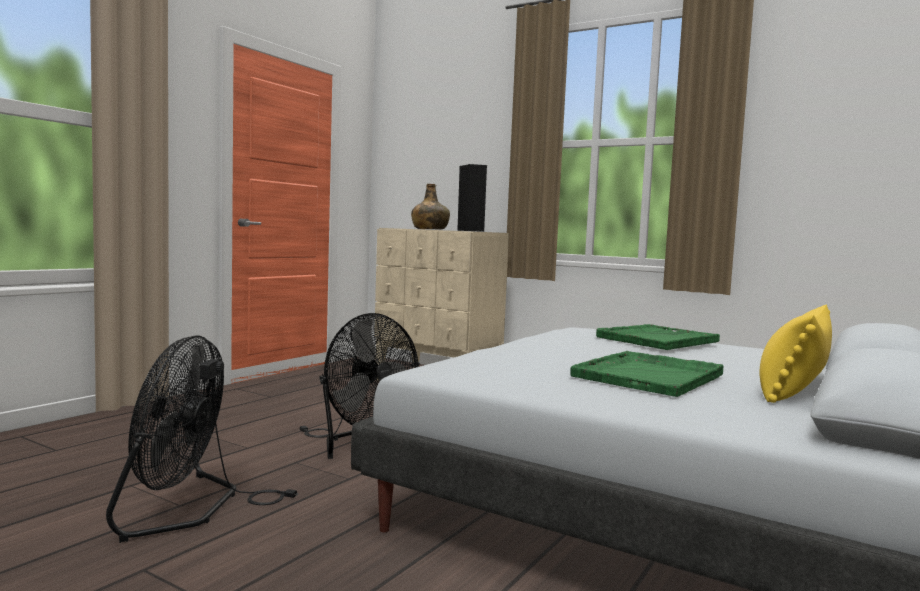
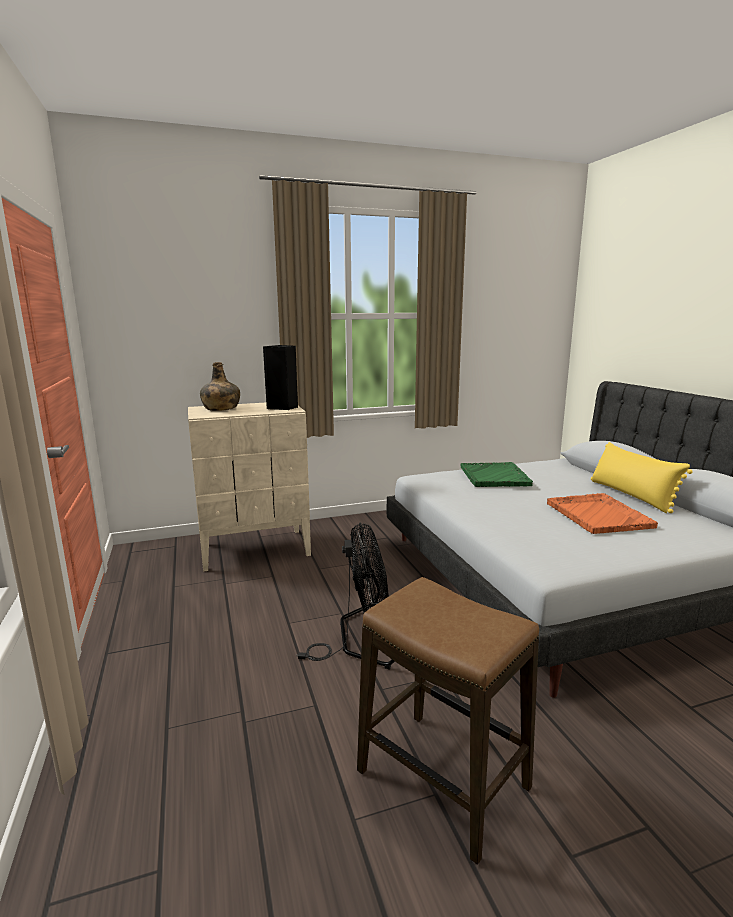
camera: 50 degrees left, 10 degrees up
black fan [106,335,299,543] -> stool [357,577,539,865]
green tray [570,351,723,397] -> orange tray [547,493,658,534]

